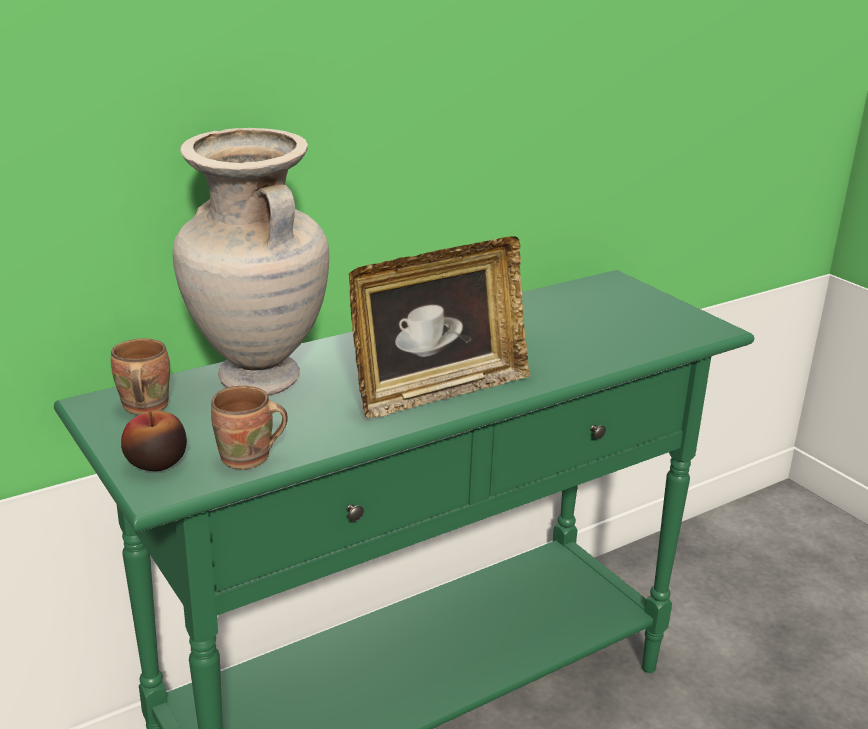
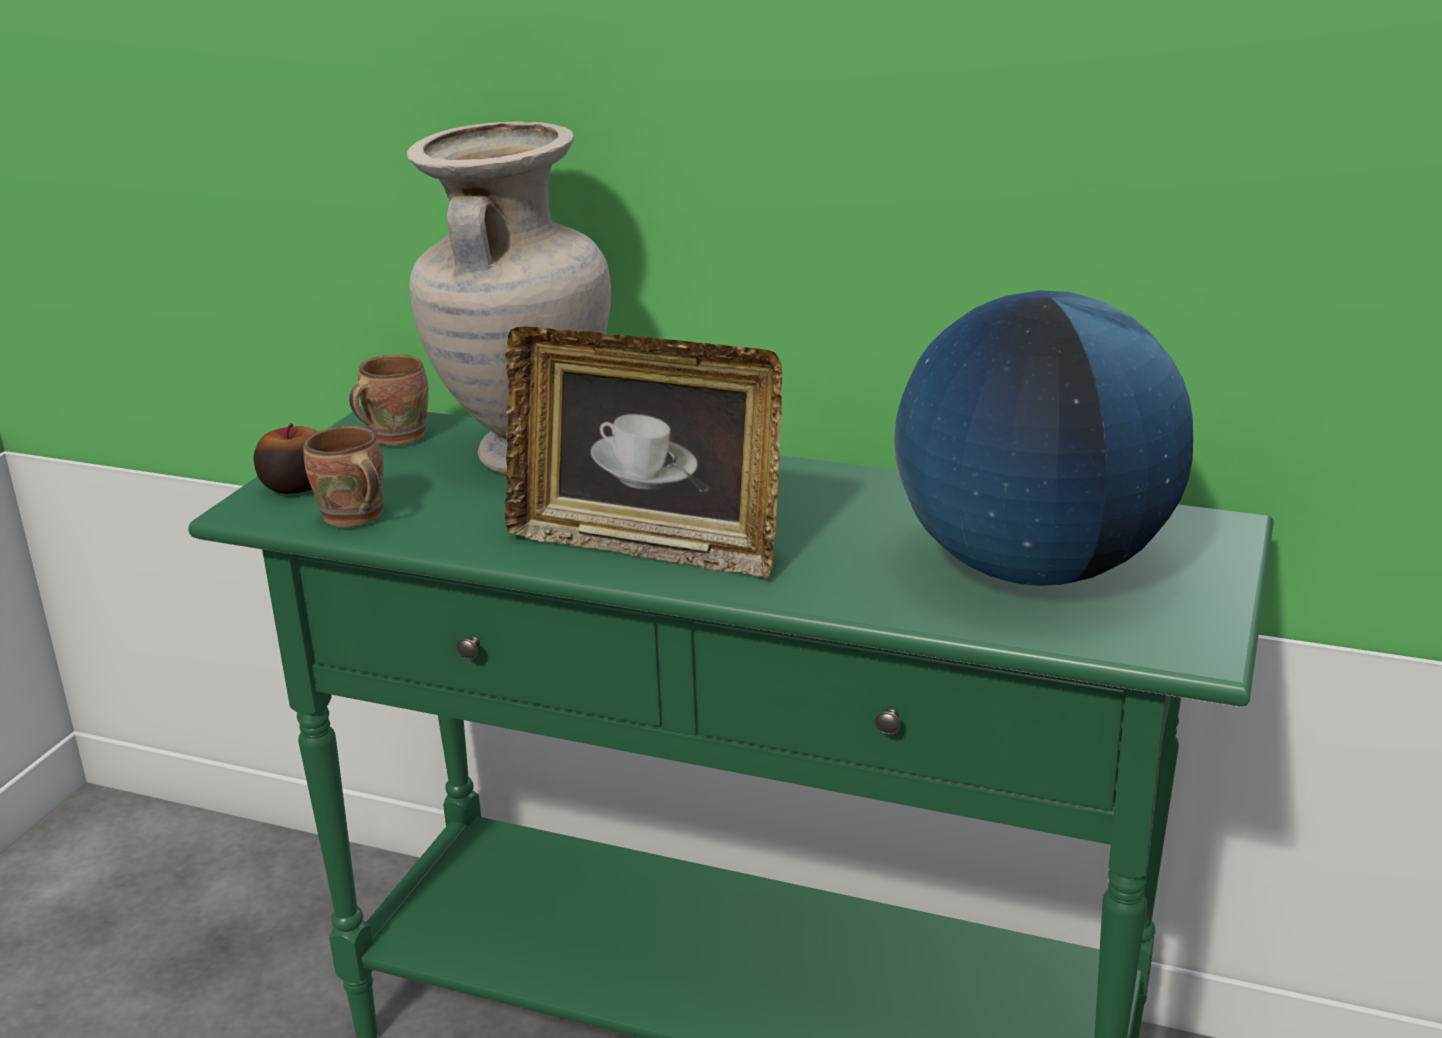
camera: 55 degrees right, 0 degrees up
none -> globe [894,290,1193,586]

